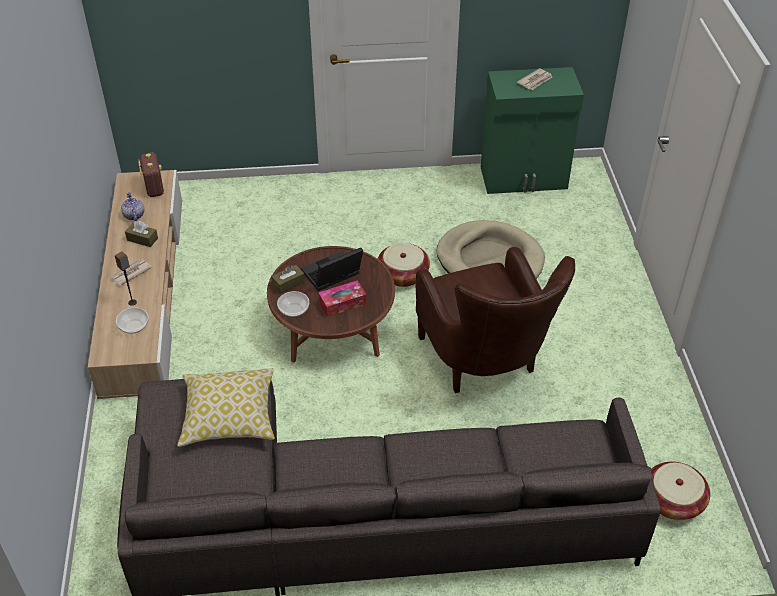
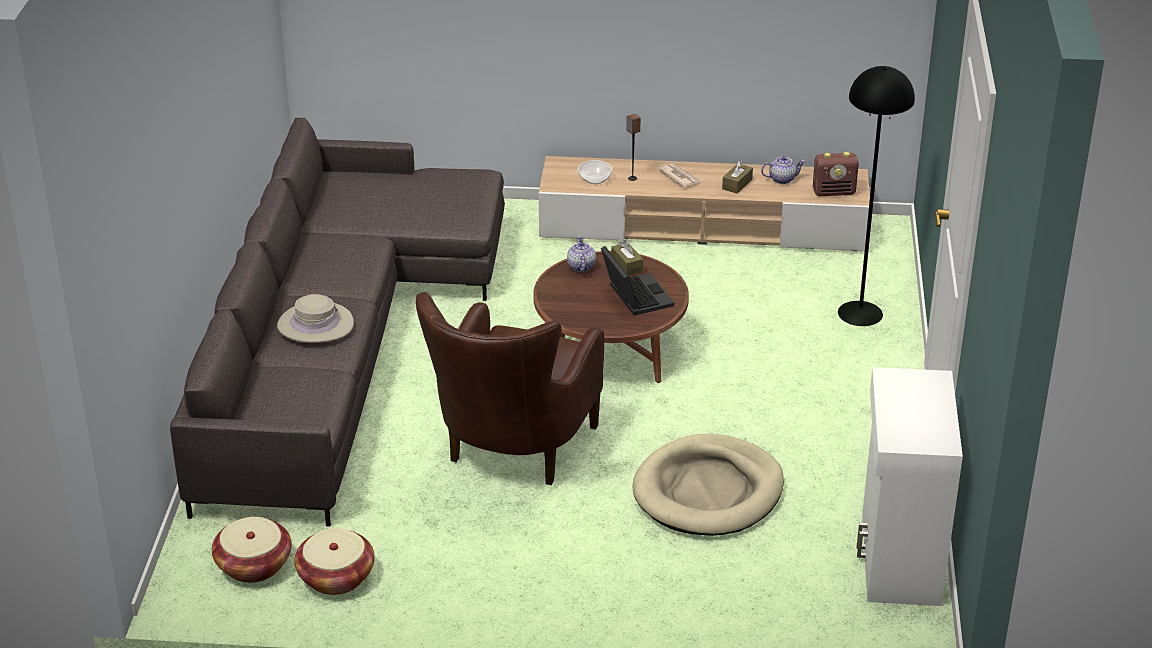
camera: 100 degrees right, 10 degrees down
pillow [177,368,275,447] -> none
bowl [277,291,309,317] -> teapot [567,236,596,272]
tissue box [318,280,366,317] -> none
basket [378,243,430,287] -> basket moved to [294,528,375,595]
brown armchair [416,247,575,393] -> brown armchair turned 60 degrees counterclockwise [416,292,604,485]
green cabinet [481,67,584,194] -> white cabinet [857,367,963,606]
newspaper [517,68,552,90] -> none
none -> beige hat [277,294,354,343]
none -> black floor lamp [838,66,915,326]

